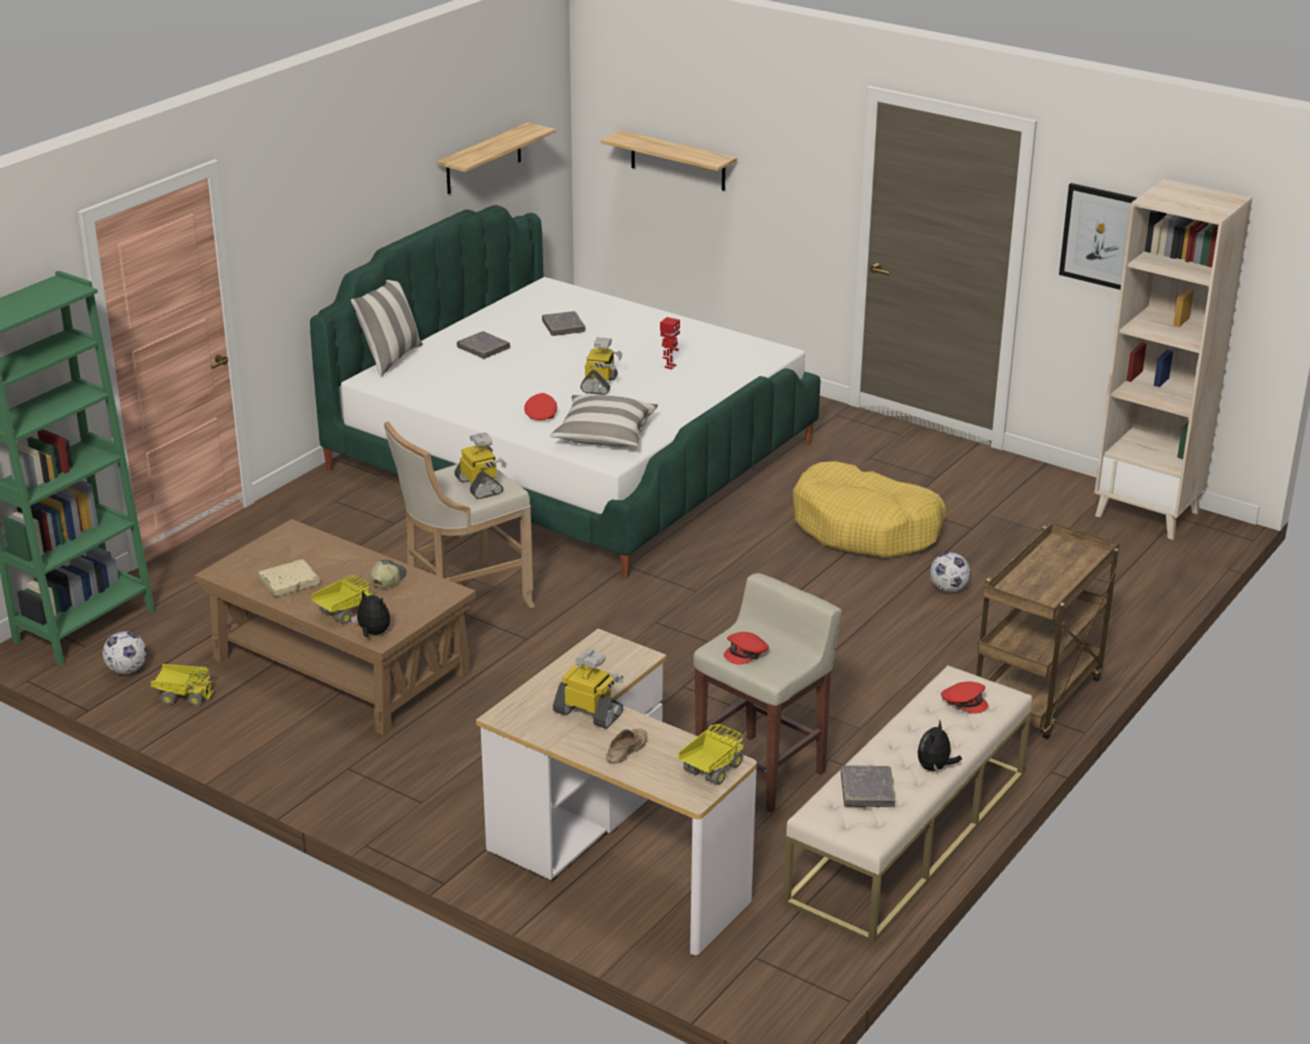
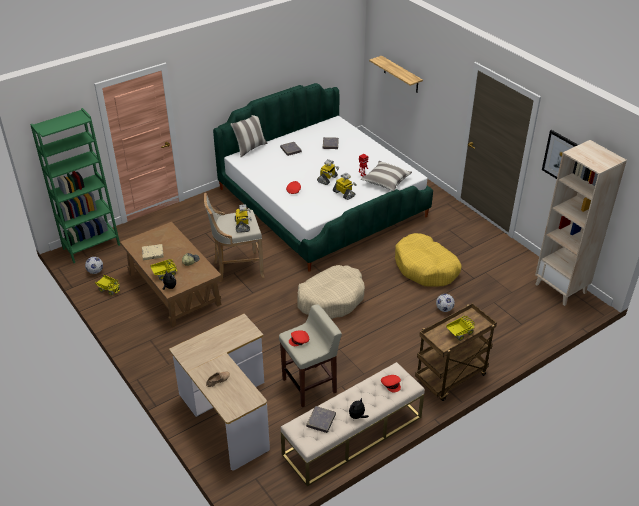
camera: 20 degrees right, 10 degrees up
shelf [437,122,556,194] -> none
pillow [550,395,658,447] -> pillow moved to [361,161,412,191]
toy robot [553,649,623,729] -> toy robot moved to [333,173,357,200]
toy truck [678,724,744,785] -> toy truck moved to [446,316,475,341]
none -> beige dog bed [297,265,365,319]

